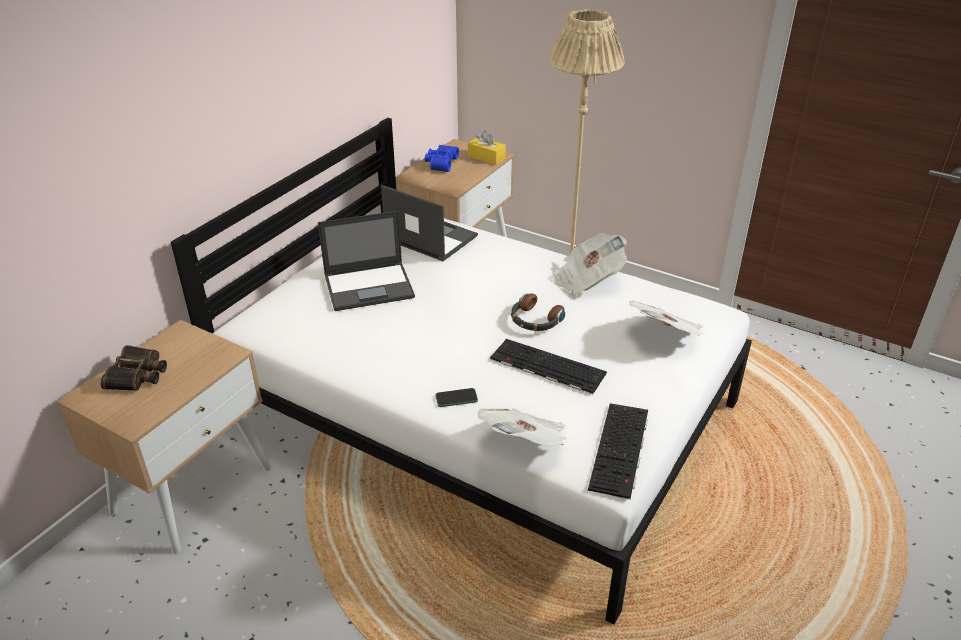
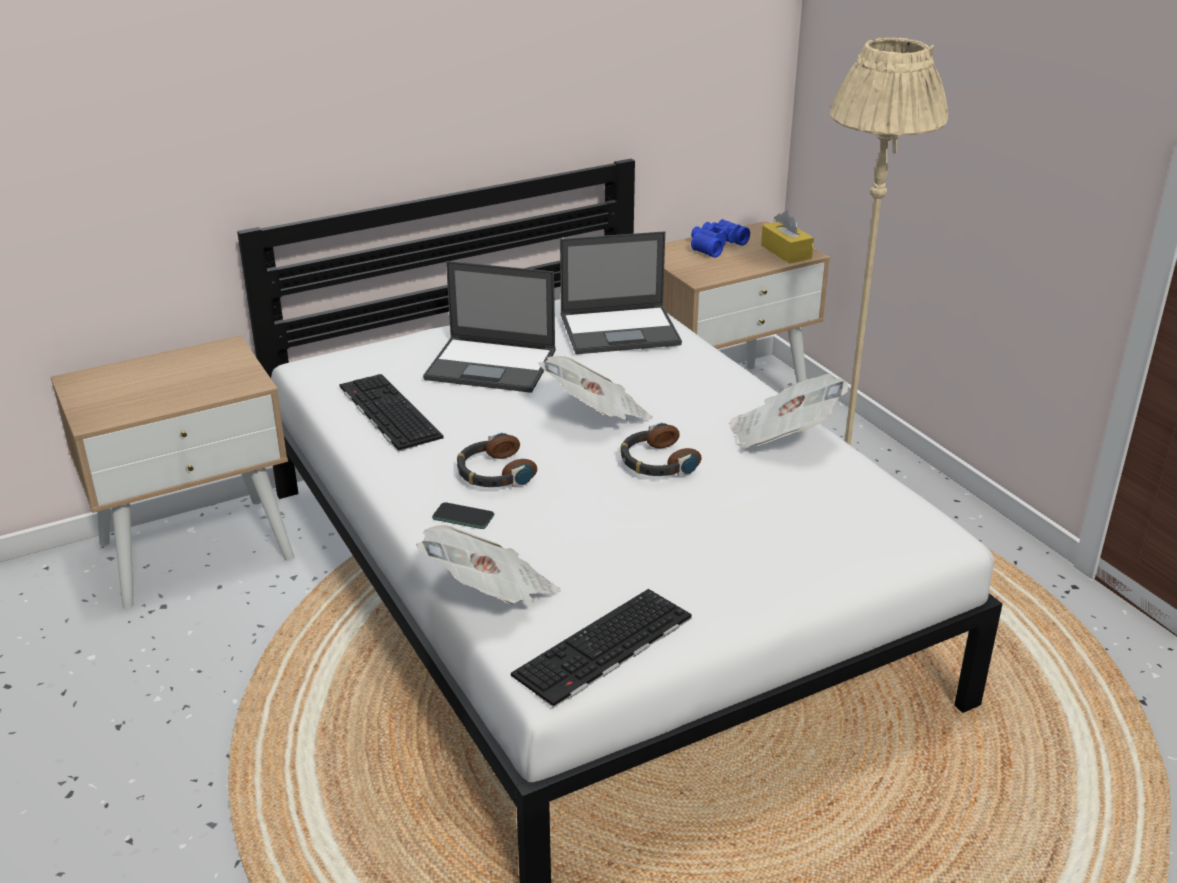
camera: 30 degrees right, 5 degrees down
binoculars [100,345,167,391] -> none
laptop [381,185,478,261] -> laptop turned 105 degrees clockwise [560,231,682,354]
keyboard [490,339,607,394] -> keyboard moved to [339,374,443,452]
newspaper [629,300,703,336] -> newspaper moved to [538,356,653,420]
none -> headphones [457,433,537,487]

